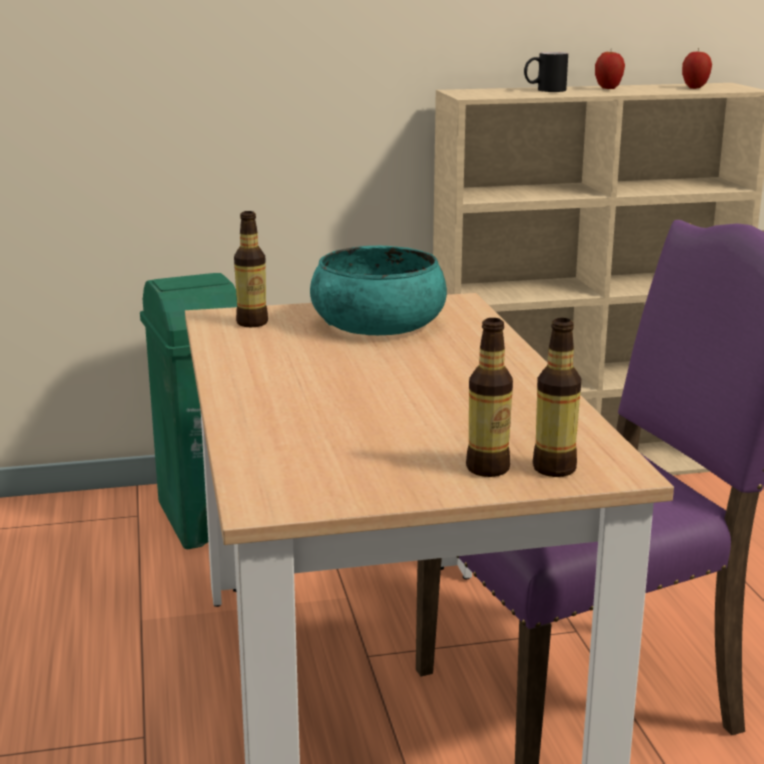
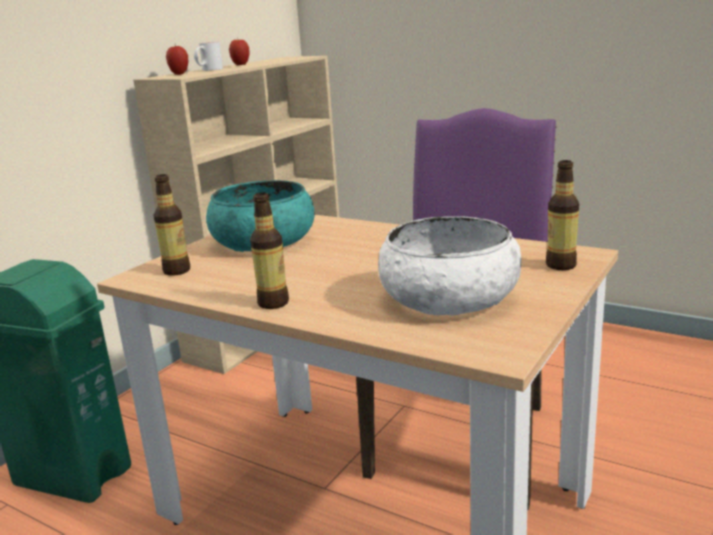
camera: 45 degrees left, 0 degrees up
bottle [466,318,513,477] -> bottle moved to [250,192,289,309]
black mug [524,52,568,92] -> white mug [194,42,223,71]
apple [682,48,712,89] -> apple moved to [166,46,188,75]
none -> white bowl [378,216,521,316]

